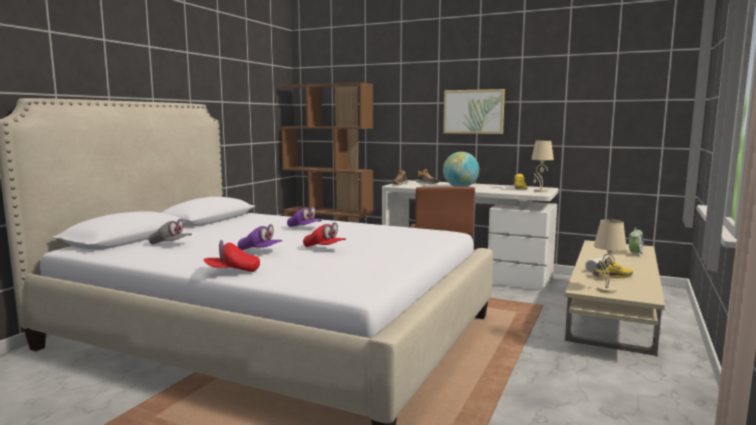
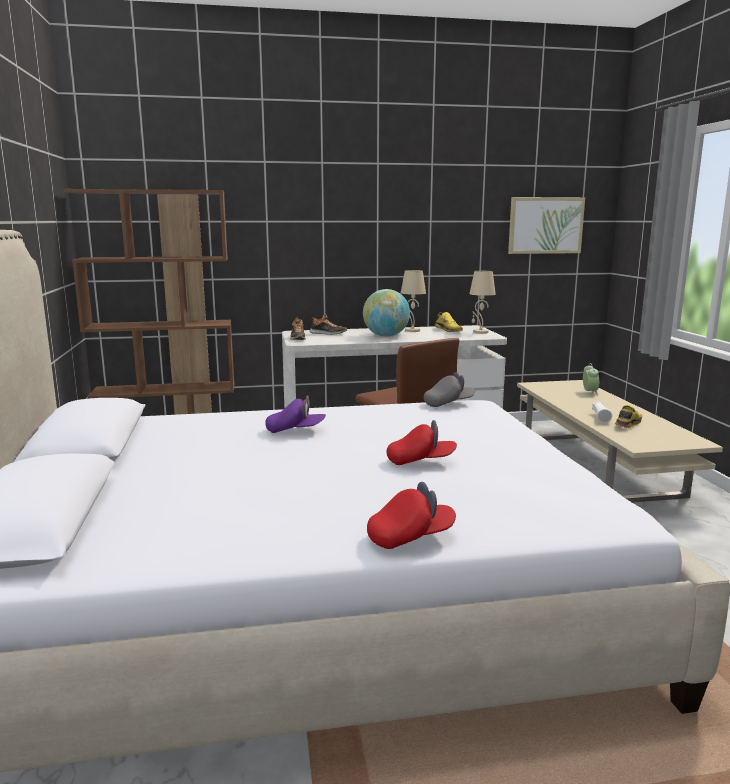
camera: 35 degrees left, 5 degrees up
grey cap [148,219,192,245] -> grey cap moved to [424,372,475,407]
red cap [204,240,260,272] -> red cap turned 150 degrees counterclockwise [367,482,456,549]
purple cap [238,224,283,250] -> none
picture [443,89,505,134] -> picture moved to [508,197,585,254]
beige table lamp [594,219,627,293] -> beige table lamp moved to [401,270,426,332]

